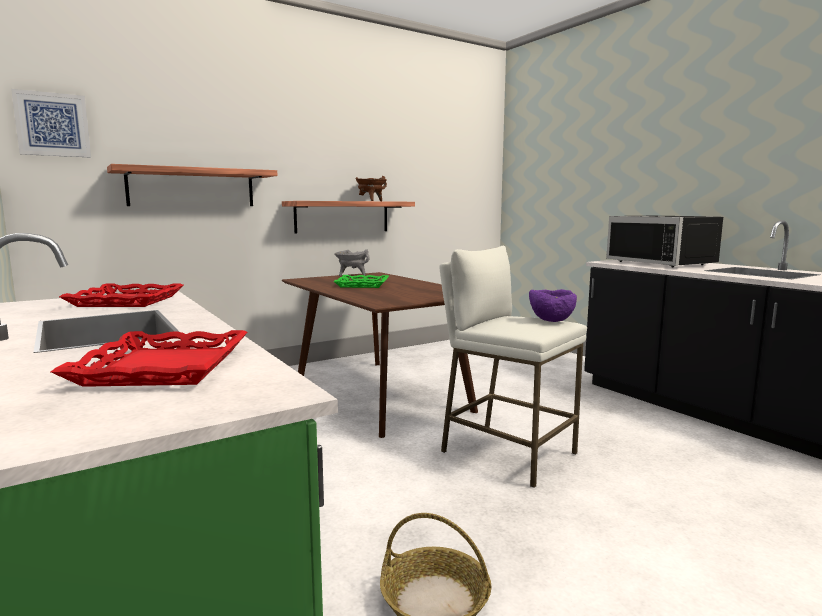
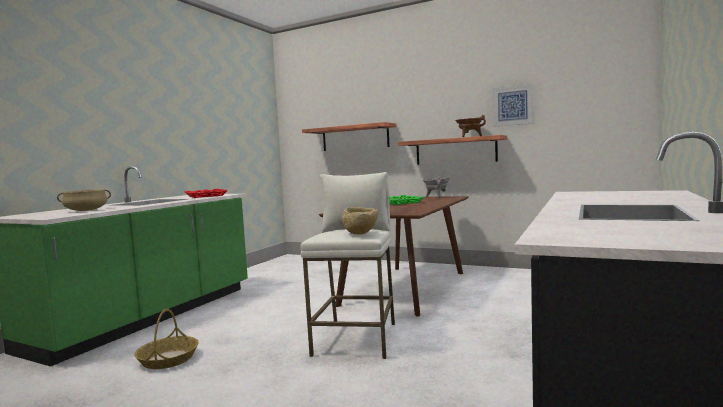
camera: 60 degrees right, 5 degrees down
picture [11,89,91,158] -> picture moved to [492,84,533,127]
red tray [51,330,247,387] -> beige cooking pot [57,189,111,211]
purple bowl [529,289,577,322] -> beige bowl [342,207,378,235]
black microwave [606,216,723,268] -> none

